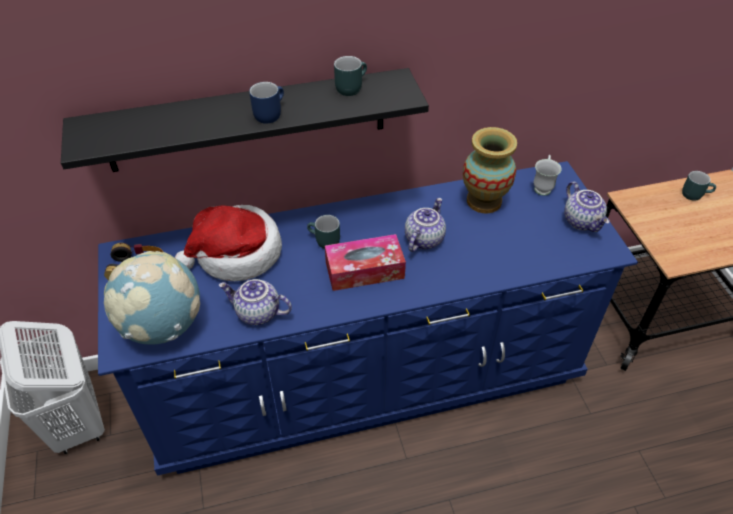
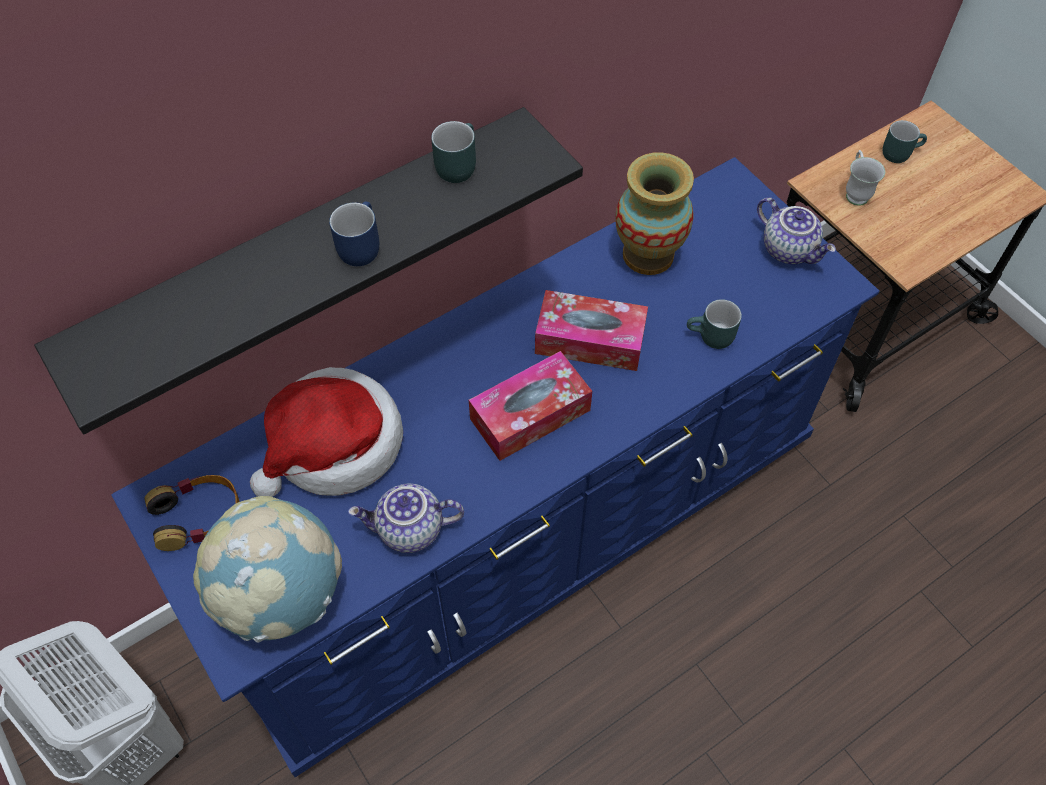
camera: 20 degrees left, 10 degrees up
turquoise mug [307,215,340,249] -> turquoise mug moved to [687,299,742,349]
teapot [405,198,446,252] -> tissue box [535,290,648,371]
white mug [534,155,562,195] -> white mug moved to [846,150,885,206]

